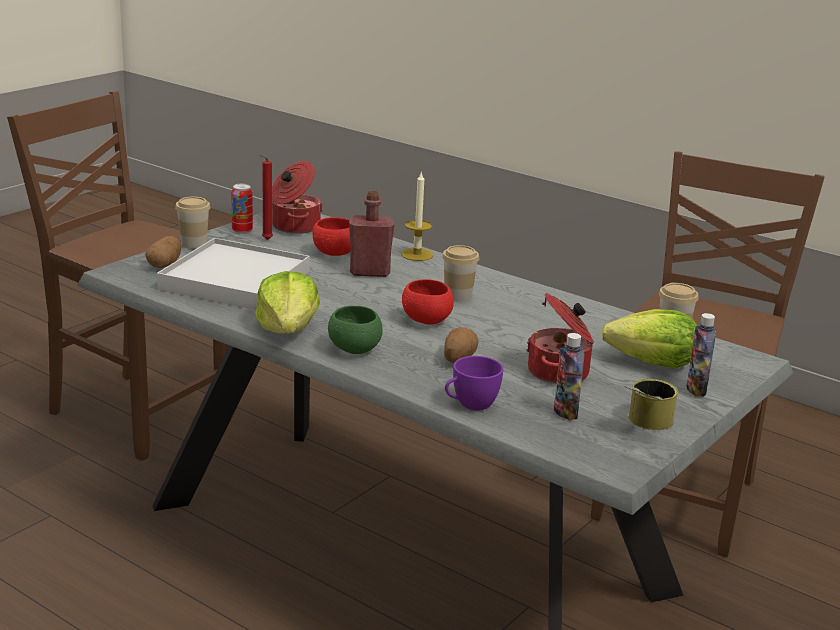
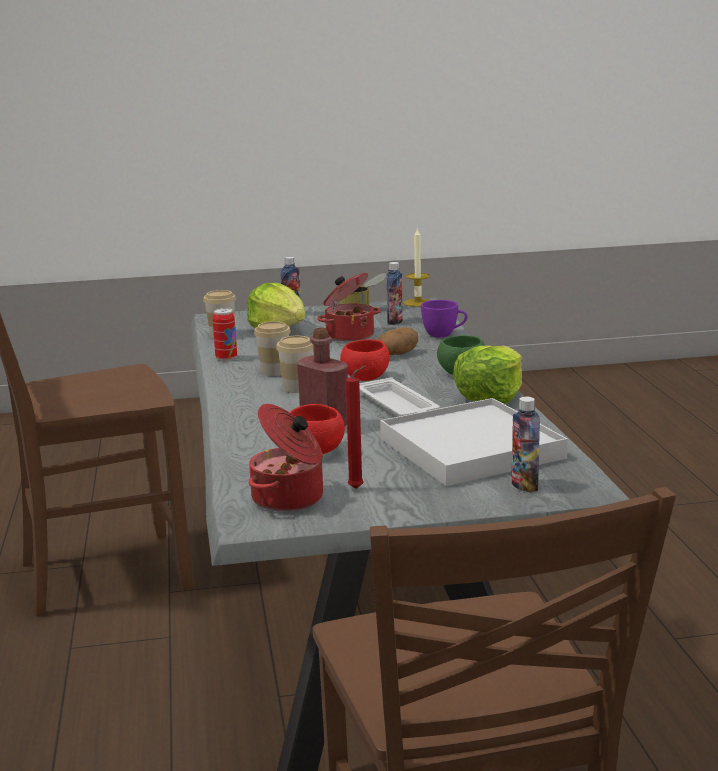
camera: 135 degrees left, 5 degrees down
potato [145,236,181,268] -> bottle [511,397,540,493]
cup [175,197,210,249] -> cup moved to [254,321,291,376]
can [231,184,253,234] -> can moved to [213,308,237,361]
candle [401,171,433,261] -> candle moved to [404,229,430,307]
none -> white tray [359,377,440,417]

